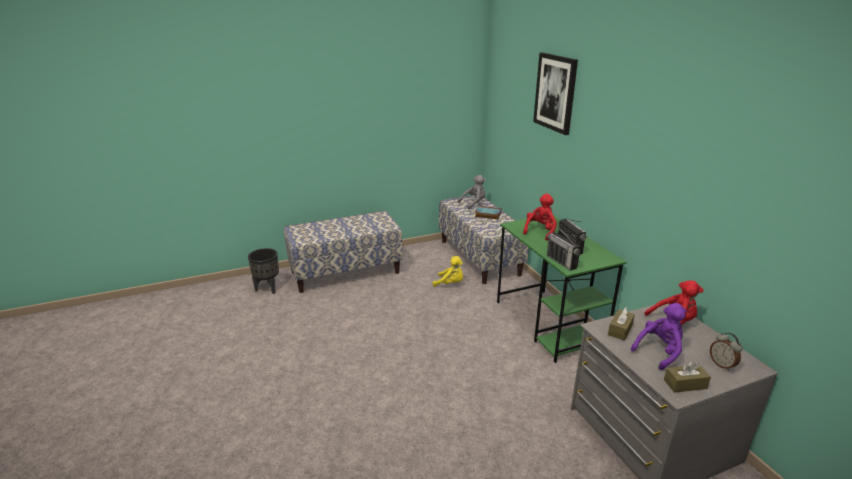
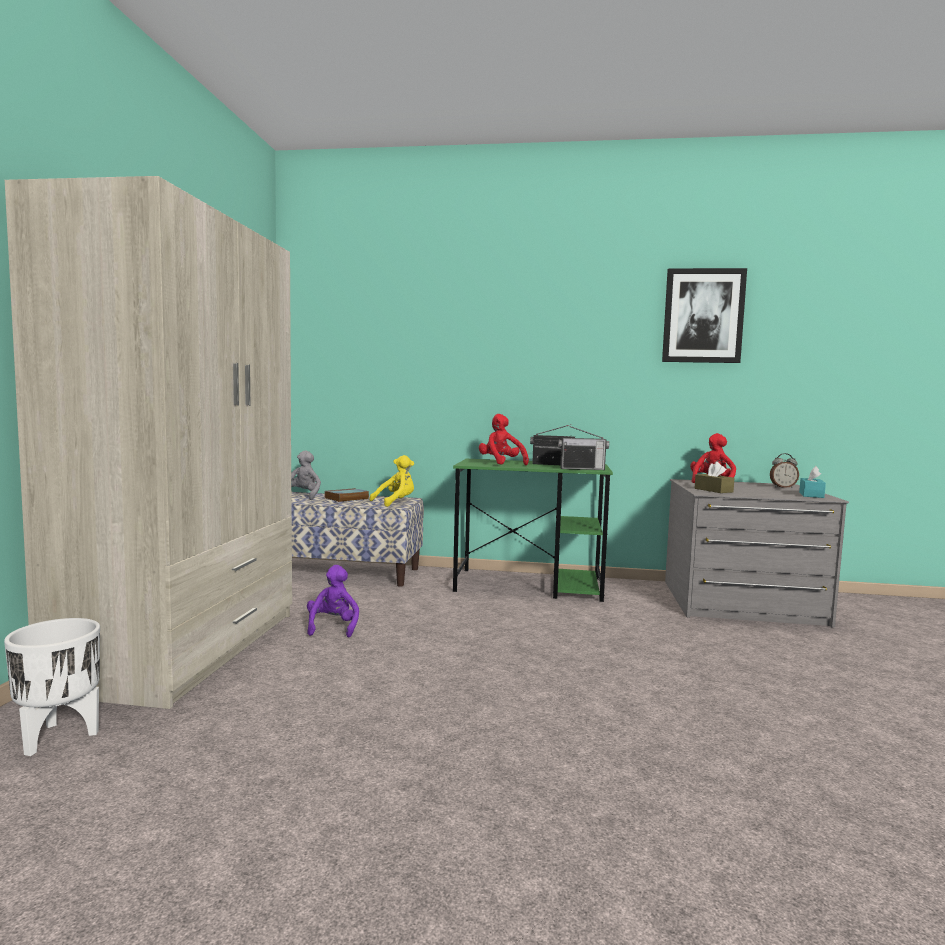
camera: 60 degrees left, 20 degrees down
black planter [248,248,279,294] -> white planter [4,618,100,756]
bench [284,211,403,293] -> beige wardrobe [5,176,292,709]
yellow plush toy [433,256,463,287] -> yellow plush toy moved to [369,455,414,507]
picture [533,53,578,135] -> picture moved to [662,268,747,363]
purple plush toy [631,303,686,370] -> purple plush toy moved to [307,565,359,638]
brown tissue box [664,361,711,393] -> turquoise tissue box [799,466,826,498]

